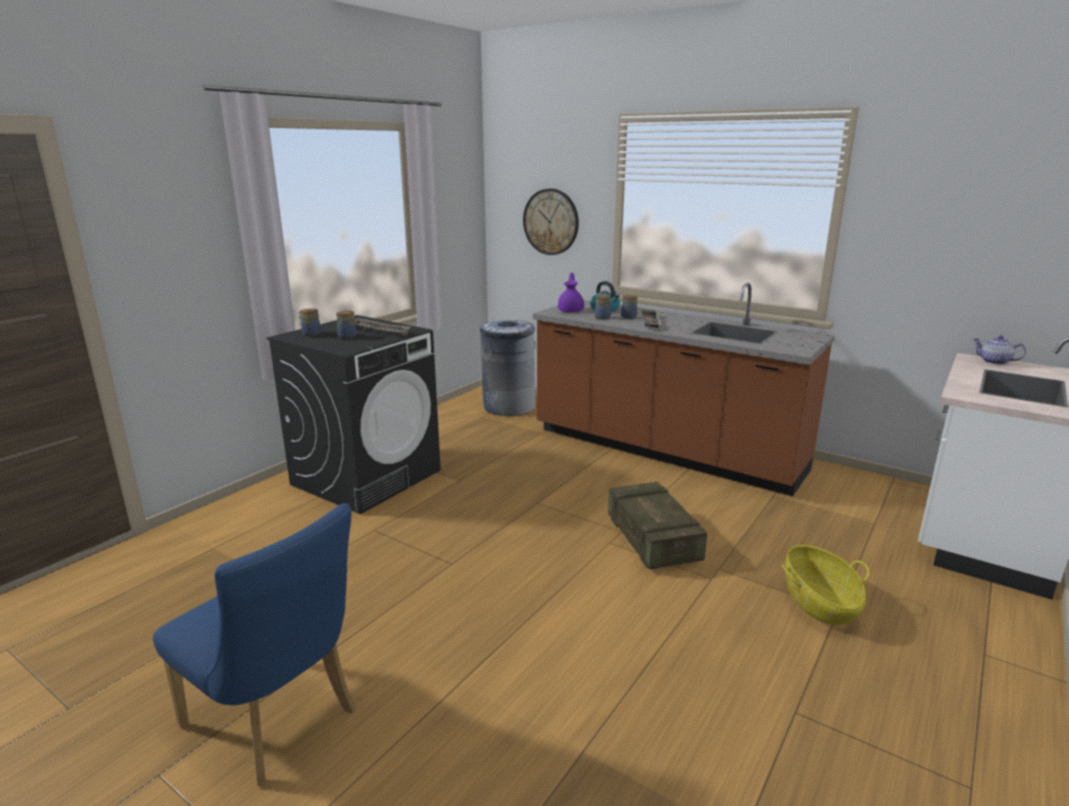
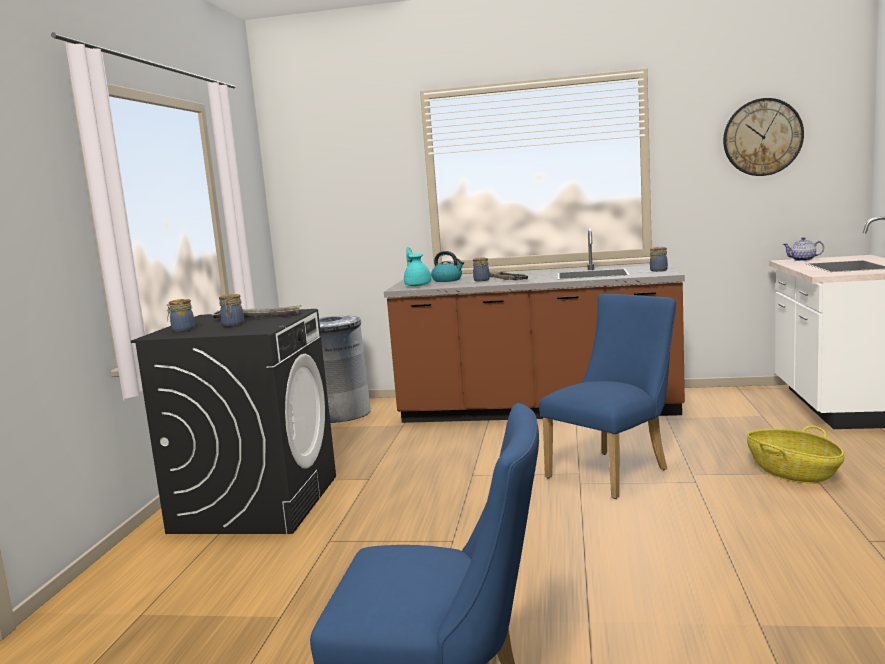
camera: 25 degrees left, 10 degrees down
wall clock [523,188,579,255] -> wall clock moved to [723,98,804,176]
purple teapot [558,272,584,313] -> turquoise teapot [404,247,432,286]
jar [595,295,611,320] -> jar moved to [650,247,668,272]
crate [608,482,707,570] -> blue chair [539,294,676,499]

